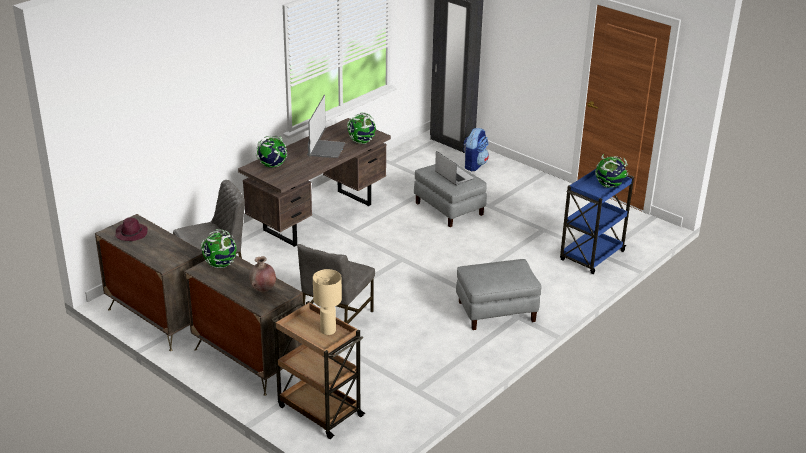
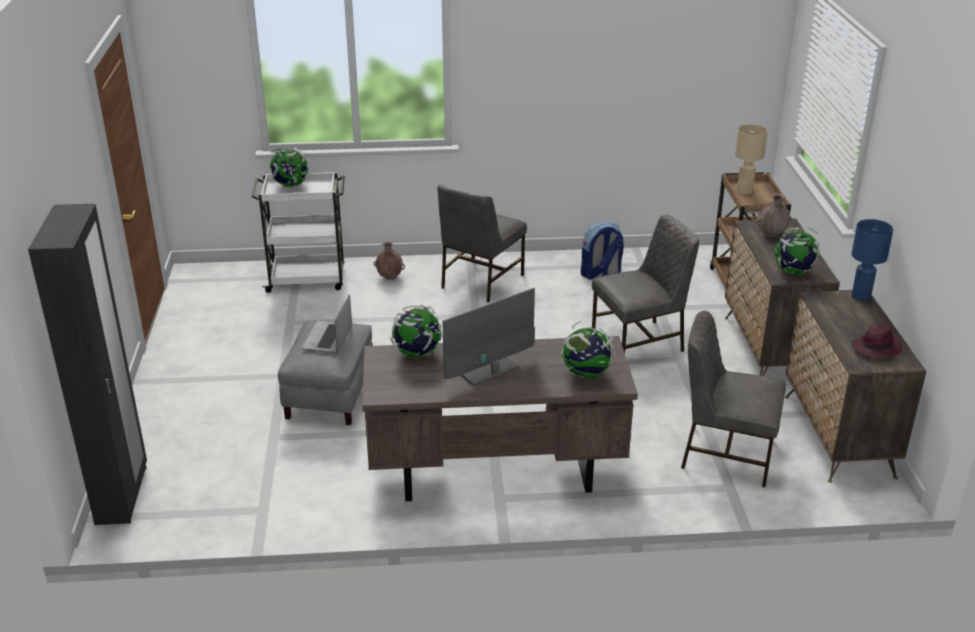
camera: 135 degrees left, 0 degrees up
grey ottoman [456,259,542,330] -> grey chair [437,185,527,303]
backpack [463,128,489,171] -> backpack moved to [581,222,624,280]
blue cart [560,168,634,274] -> white cart [252,172,345,293]
none -> brown vase [374,241,405,280]
none -> blue table lamp [852,219,893,301]

